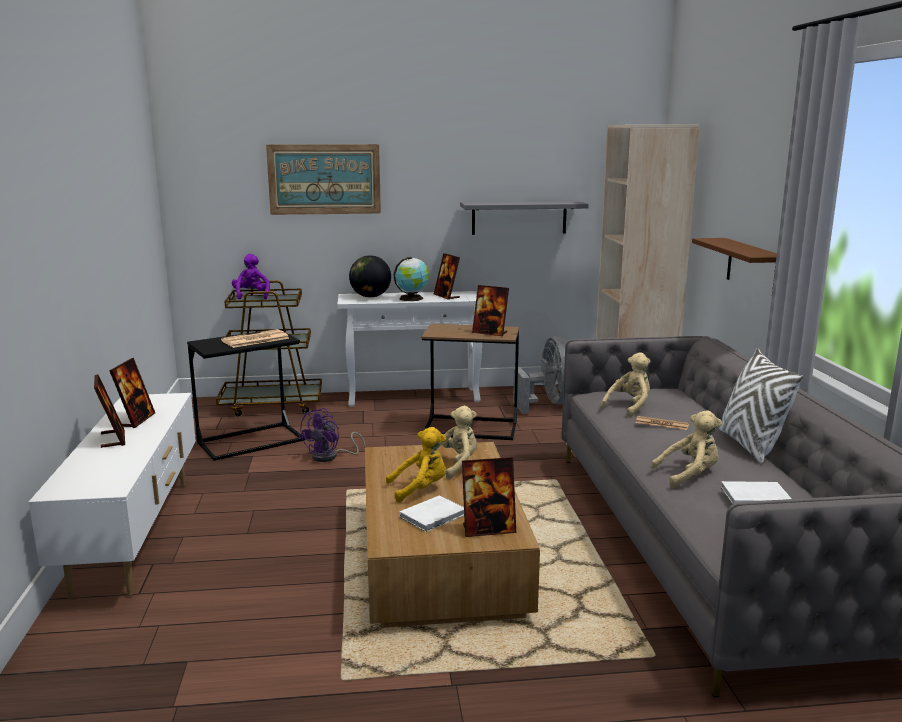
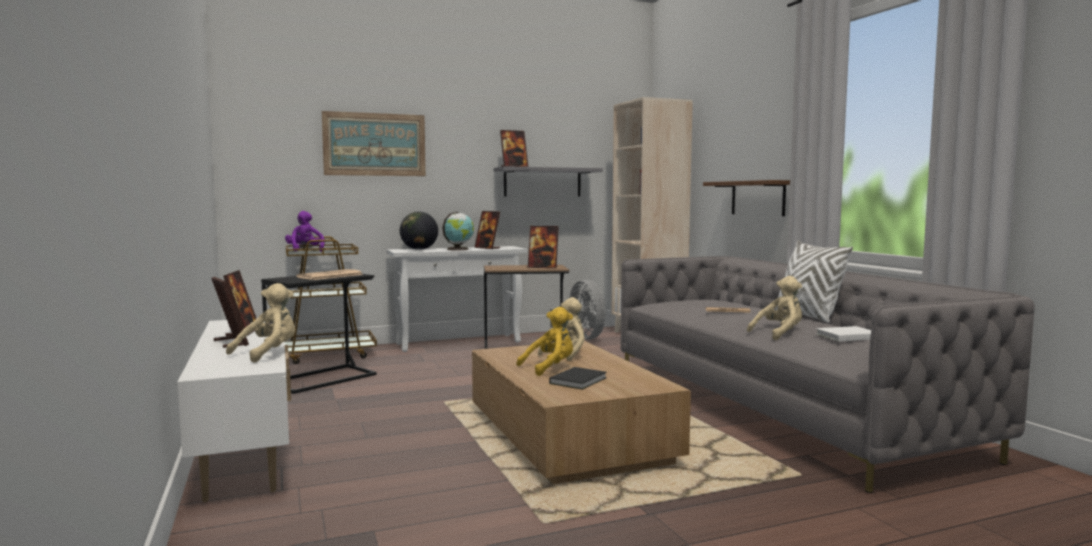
camera: 15 degrees left, 10 degrees down
purple fan [298,408,366,462] -> none
white book [400,495,464,532] -> black book [549,367,607,390]
picture frame [462,457,516,537] -> picture frame moved to [500,130,528,167]
beige plush toy [601,352,650,417] -> beige plush toy moved to [226,283,295,363]

